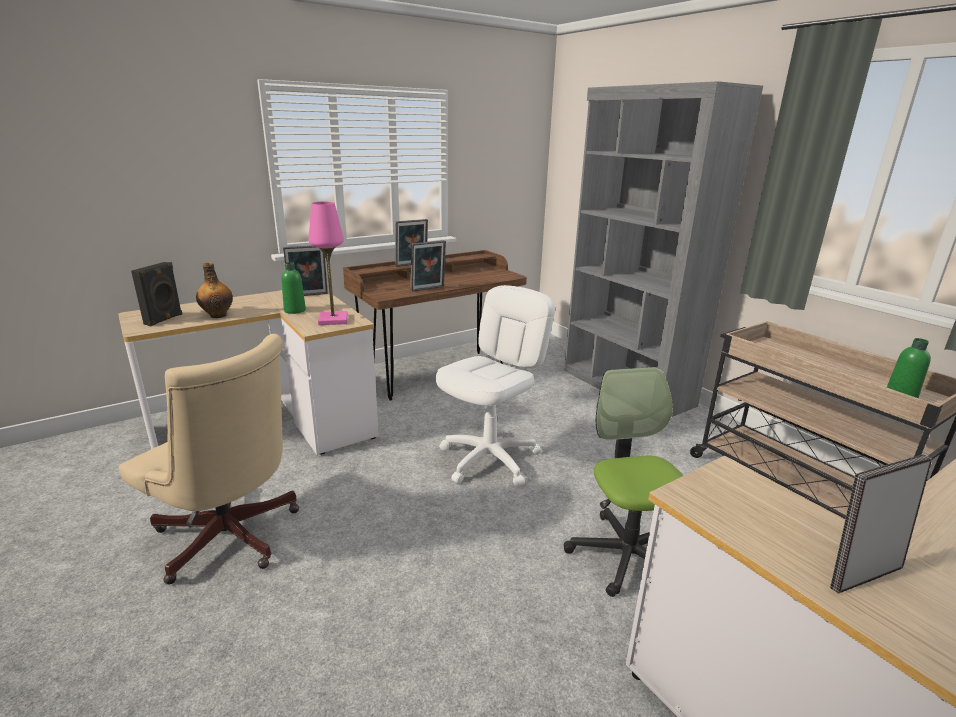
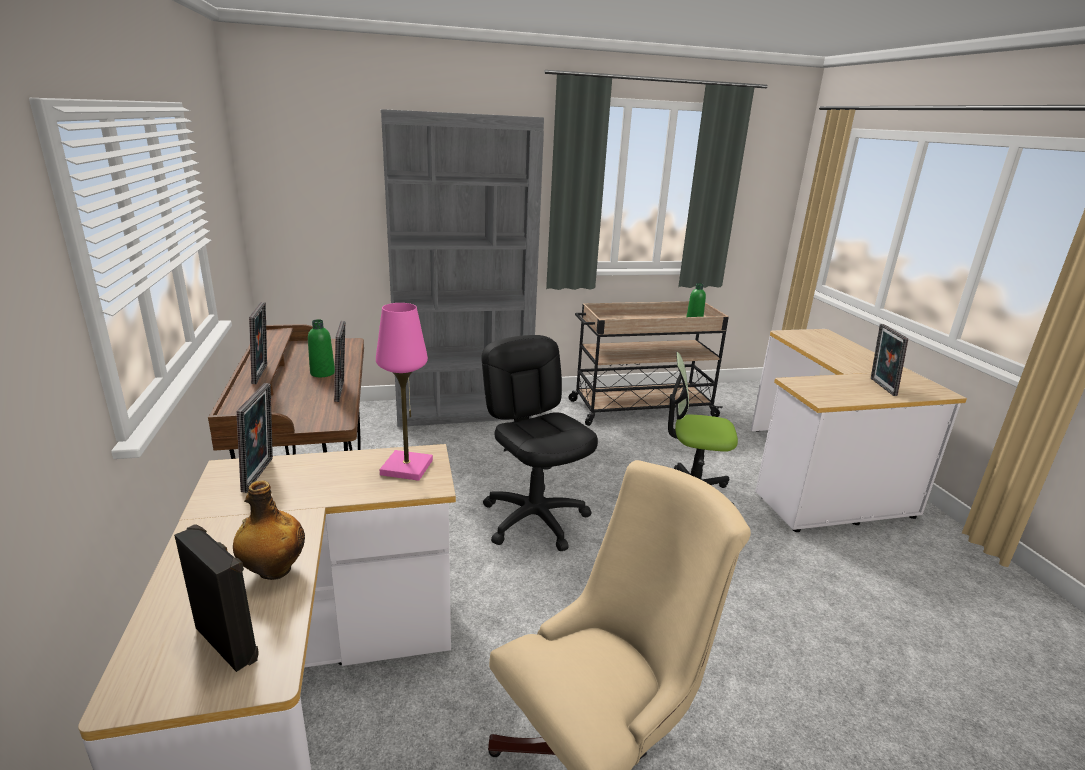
camera: 70 degrees left, 0 degrees up
green bottle [281,262,306,314] -> green bottle moved to [308,319,335,377]
white office chair [436,285,555,487] -> black office chair [481,335,598,552]

